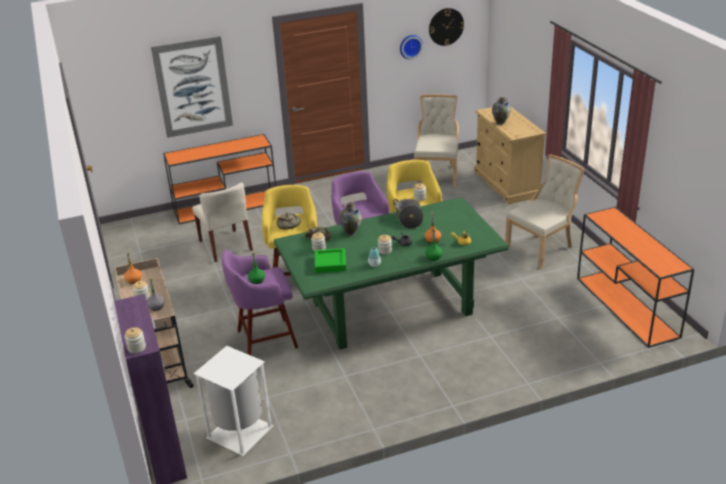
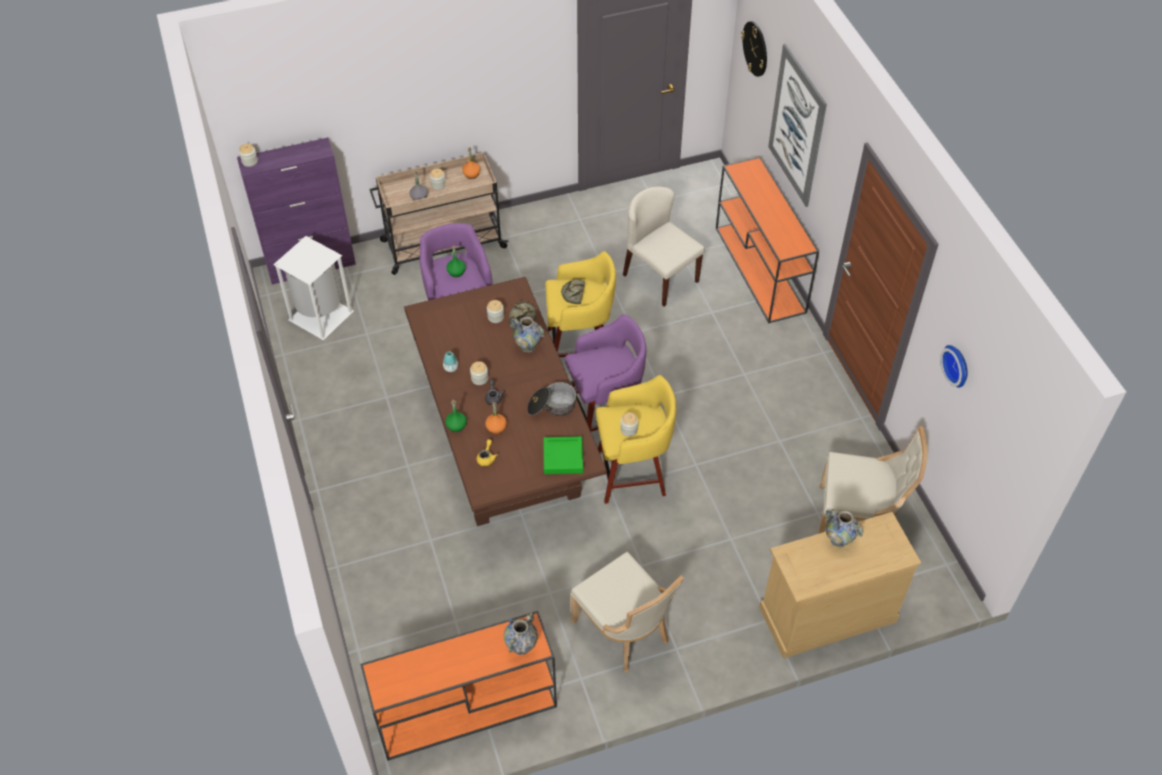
camera: 90 degrees right, 20 degrees up
beige chair [192,183,253,262] -> beige chair turned 75 degrees clockwise [623,186,705,307]
green dining table [274,197,509,350] -> brown dining table [404,277,607,526]
green tray [315,248,346,273] -> green tray moved to [543,436,583,474]
wall clock [429,8,464,46] -> wall clock moved to [741,21,767,77]
none -> vase [504,613,538,655]

